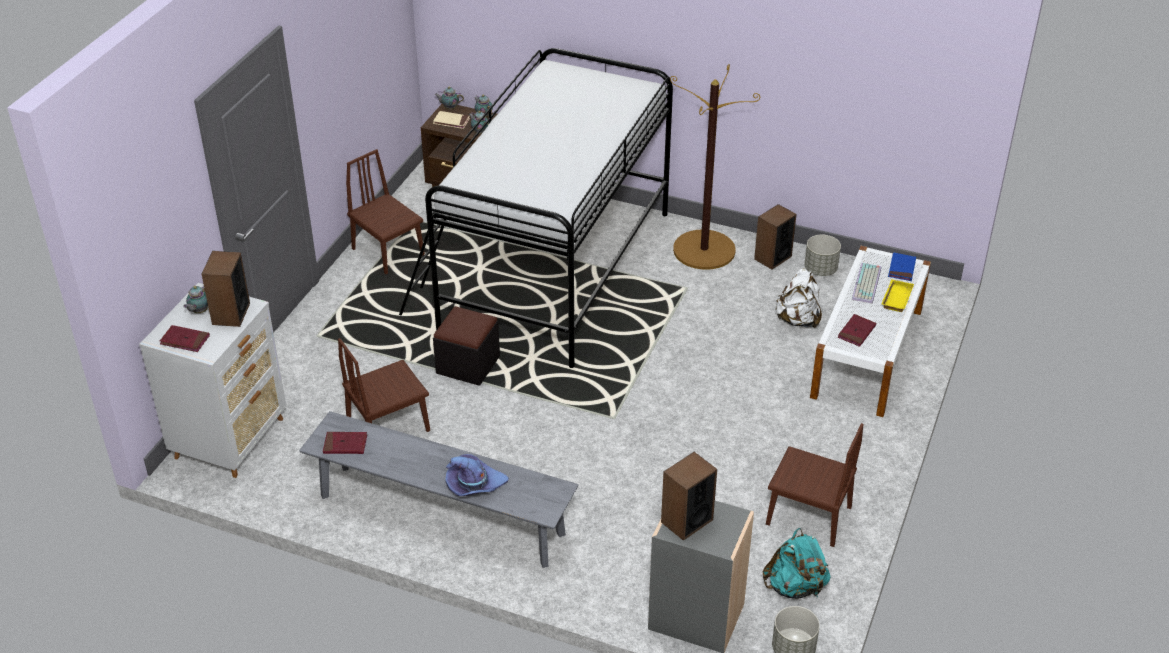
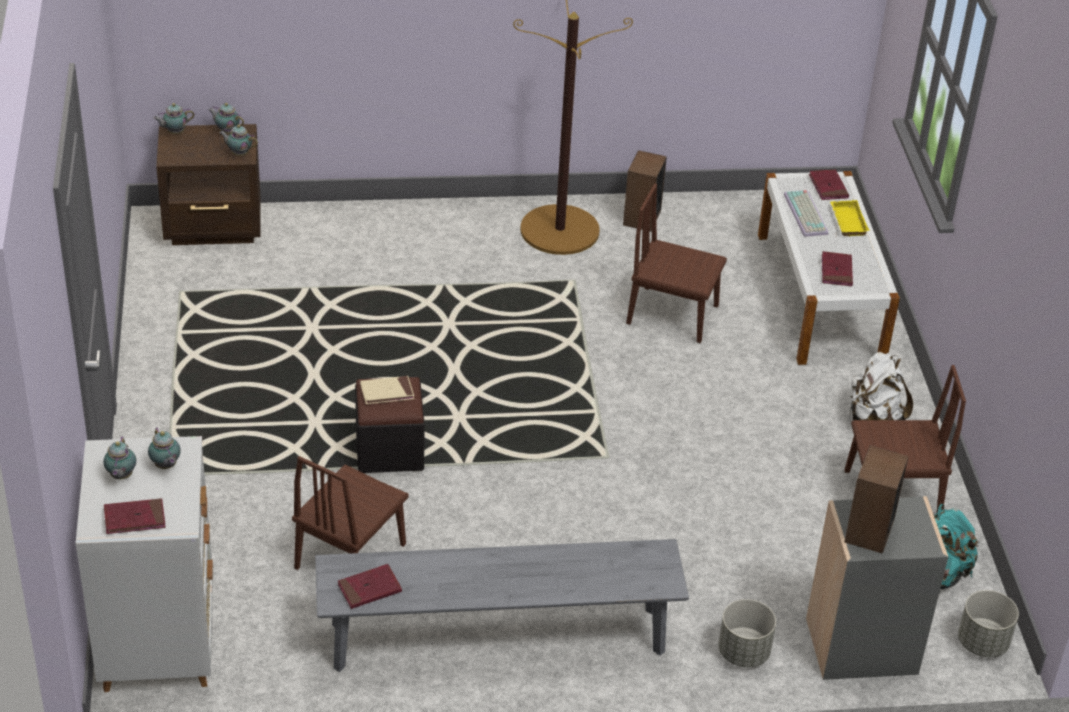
camera: 30 degrees left, 0 degrees up
speaker [201,251,250,327] -> teapot [148,427,181,469]
brown chair [346,149,425,274] -> brown chair moved to [626,184,727,343]
black bed [399,48,673,368] -> none
beige book [433,111,470,129] -> beige book moved to [360,376,414,404]
purple hat [445,454,509,496] -> none
white backpack [775,269,822,328] -> white backpack moved to [848,352,913,421]
grey planter [804,235,841,276] -> grey planter moved to [718,599,776,667]
blue book [888,252,916,281] -> red book [809,169,849,200]

